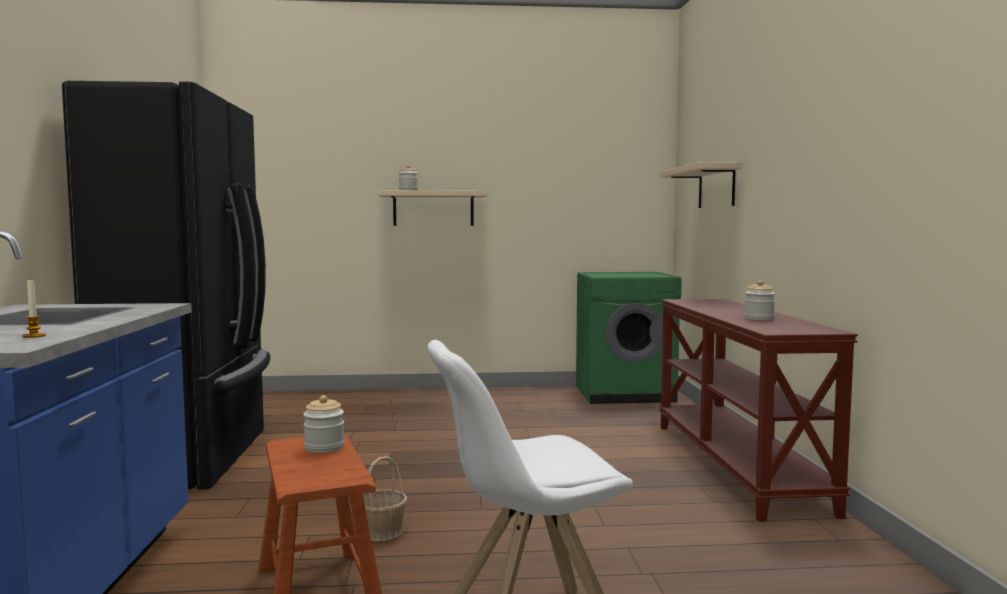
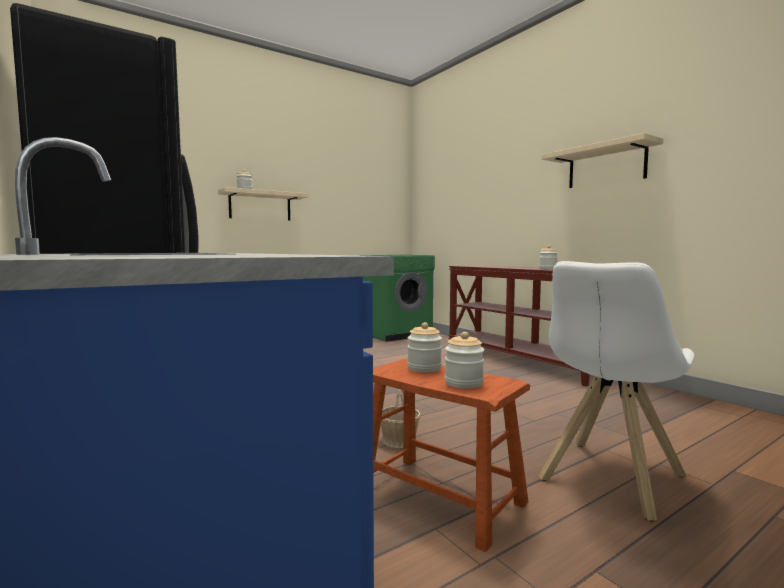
camera: 30 degrees left, 0 degrees up
candle [22,278,46,338] -> none
beige shelf [660,162,742,208] -> beige shelf moved to [541,133,663,188]
none -> jar [445,332,484,389]

